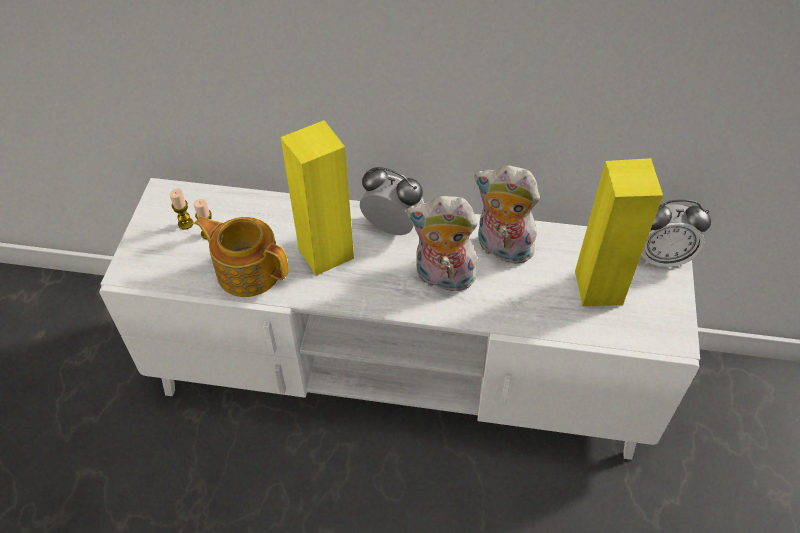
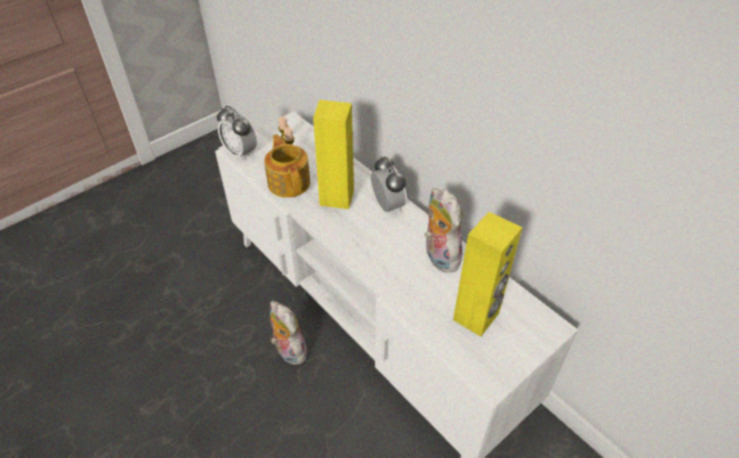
camera: 40 degrees right, 5 degrees down
plush toy [406,196,479,292] -> plush toy moved to [270,301,307,365]
alarm clock [642,200,711,267] -> alarm clock moved to [217,106,257,161]

